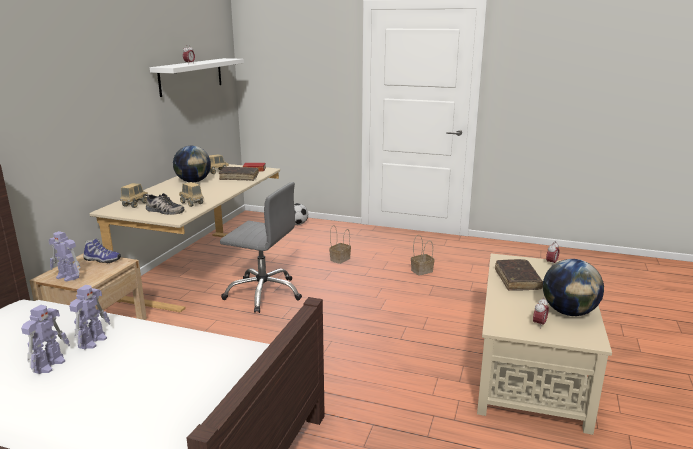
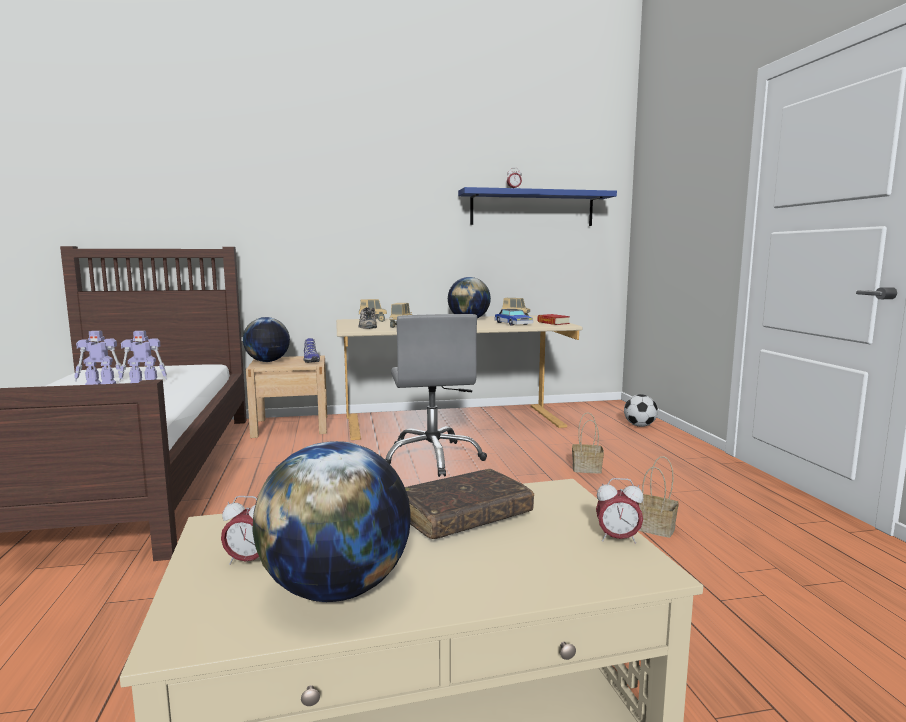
camera: 60 degrees right, 10 degrees down
toy robot [48,231,81,282] -> globe [243,317,290,362]
white shelf [150,58,244,97] -> blue shelf [458,187,617,226]
brown book [219,166,259,181] -> toy car [494,309,533,326]

